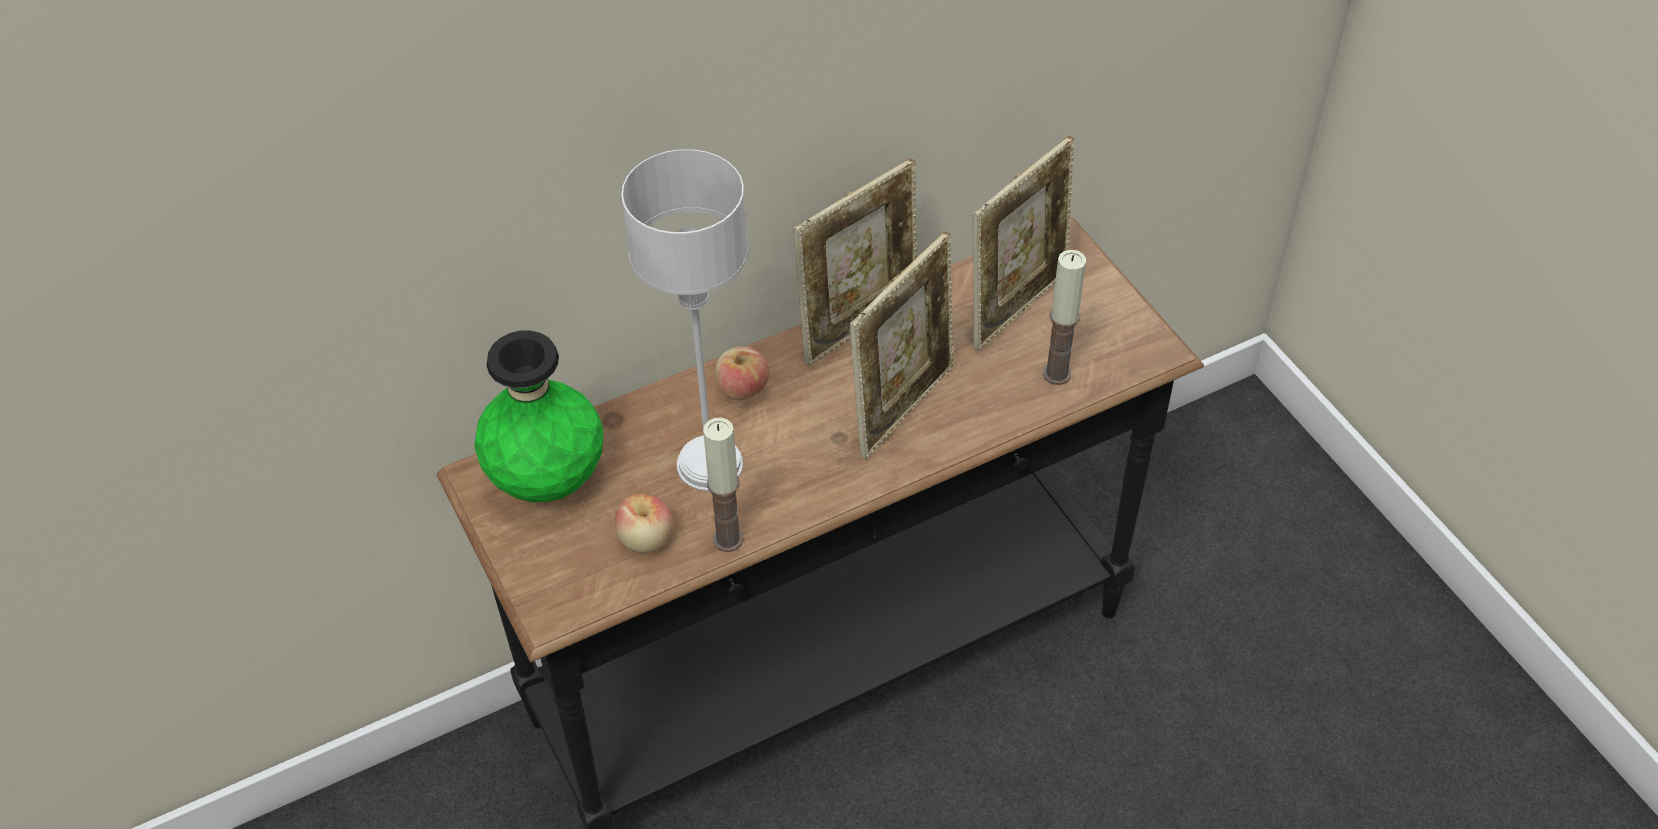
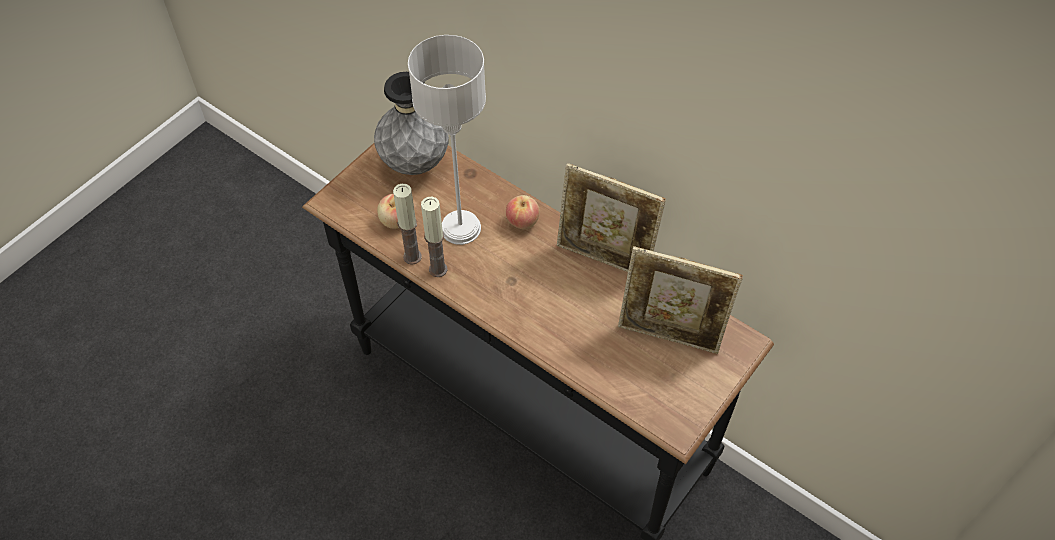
camera: 65 degrees right, 5 degrees up
green vase [474,330,603,502] -> grey vase [374,72,449,175]
picture frame [850,231,954,459] -> none
candle [1043,250,1086,385] -> candle moved to [421,197,448,277]

